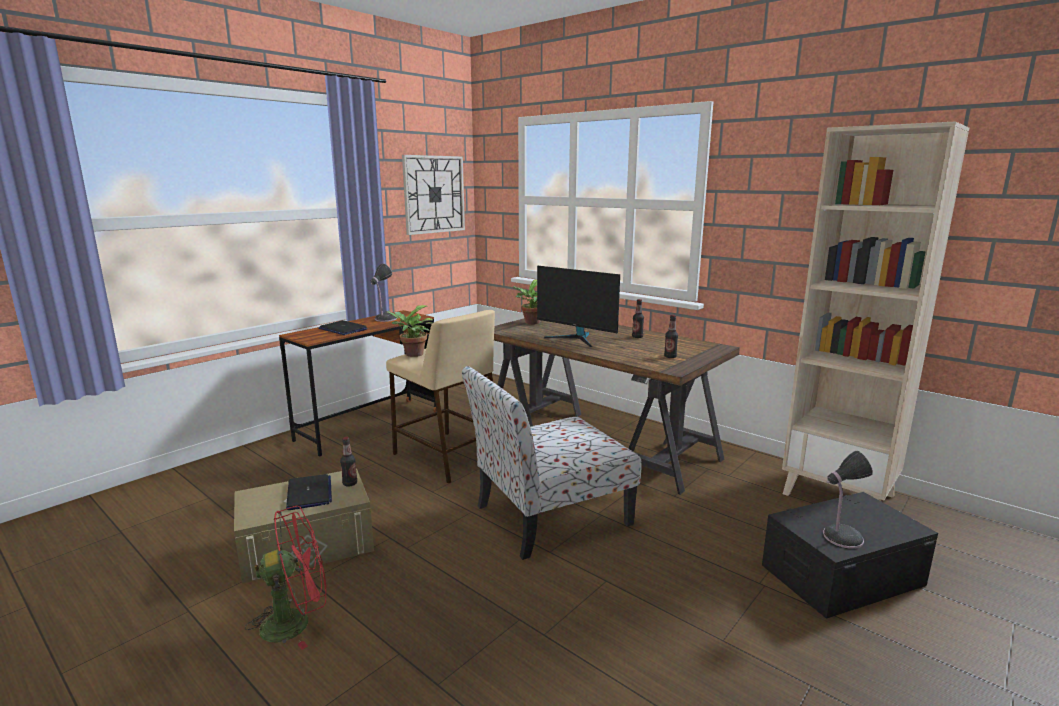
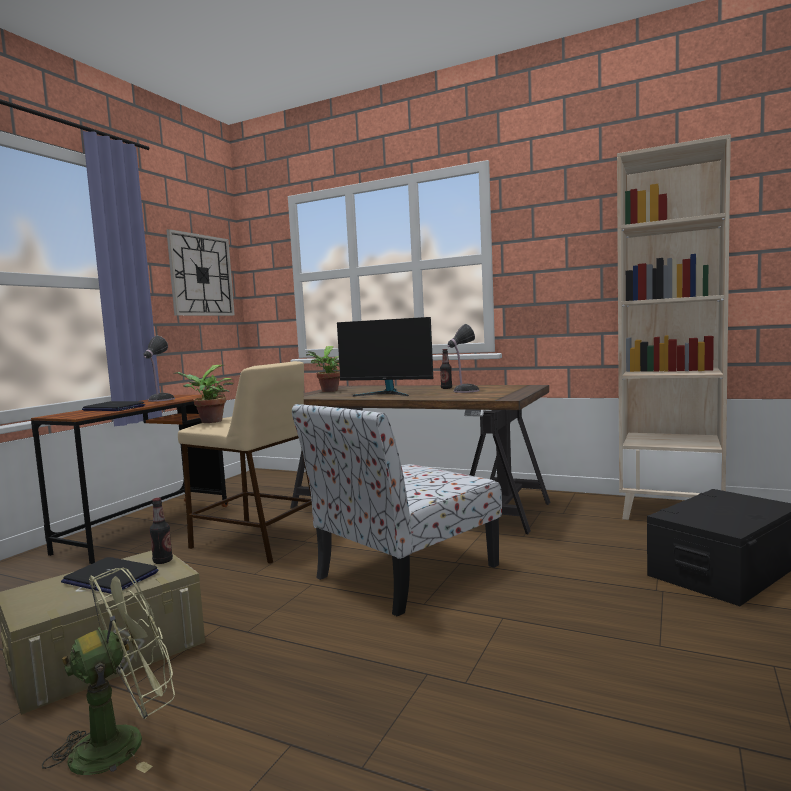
camera: 15 degrees left, 10 degrees down
red fan [245,506,327,650] -> green fan [42,568,175,775]
laptop [286,474,332,510] -> laptop turned 150 degrees clockwise [61,557,158,594]
bottle [664,315,678,358] -> none
table lamp [823,451,873,549] -> table lamp moved to [447,324,480,393]

